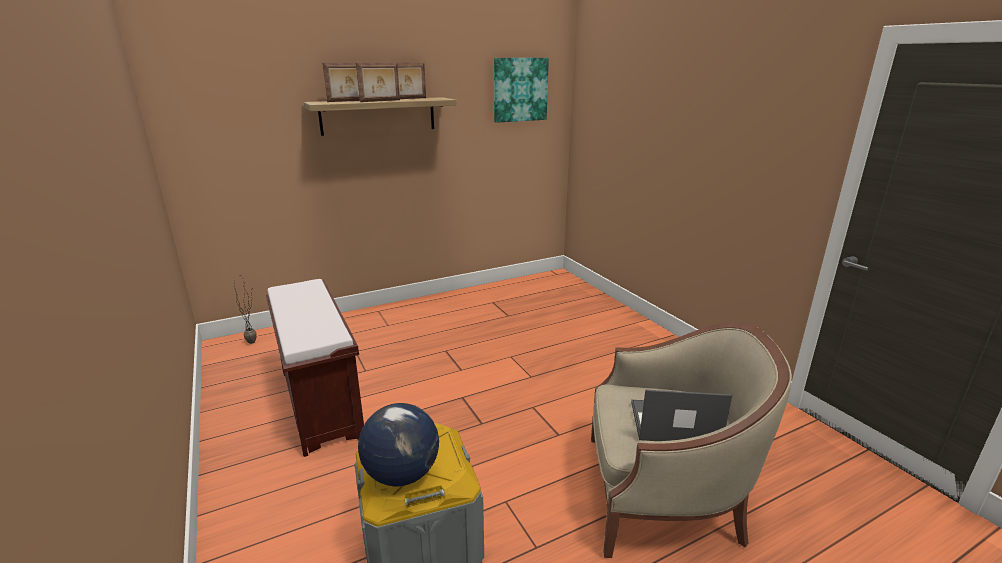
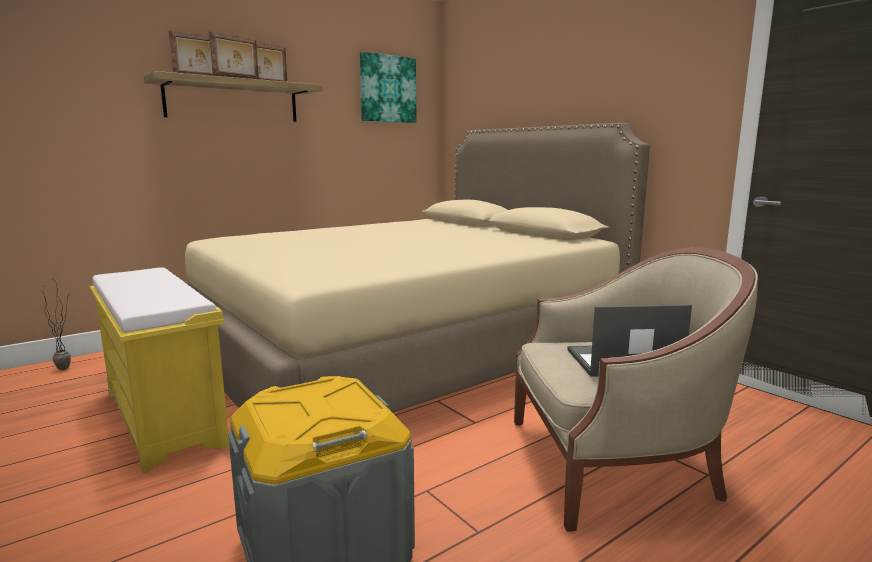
camera: 10 degrees left, 10 degrees down
brown bench [266,279,364,457] -> yellow bench [90,267,229,473]
globe [358,403,439,486] -> none
none -> beige bed [184,123,650,413]

